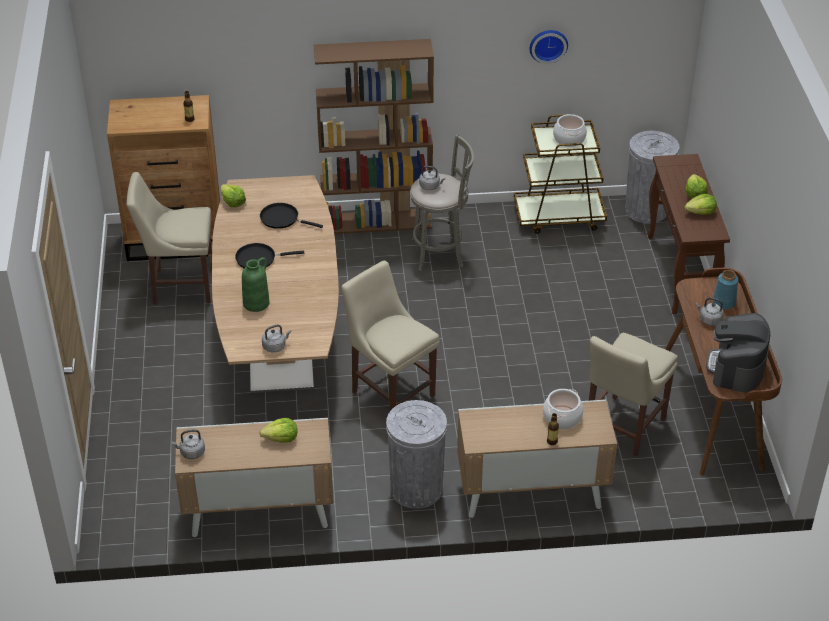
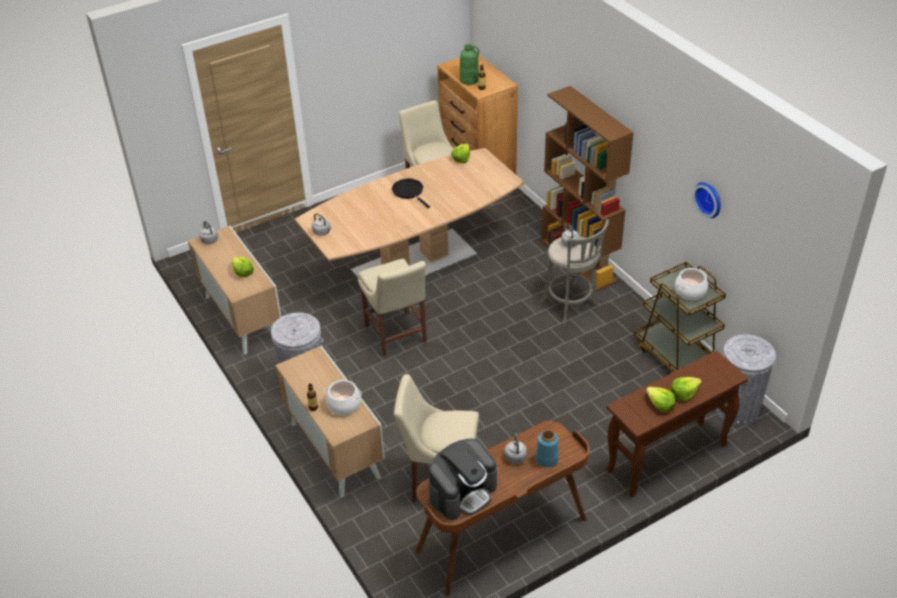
camera: 65 degrees right, 0 degrees up
green vase [242,258,269,312] -> green vase moved to [460,44,479,85]
black frying pan [260,203,323,229] -> none
beige chair [341,261,440,411] -> beige chair turned 135 degrees clockwise [358,259,427,357]
coffee machine [706,313,770,392] -> coffee machine turned 150 degrees clockwise [428,439,497,520]

